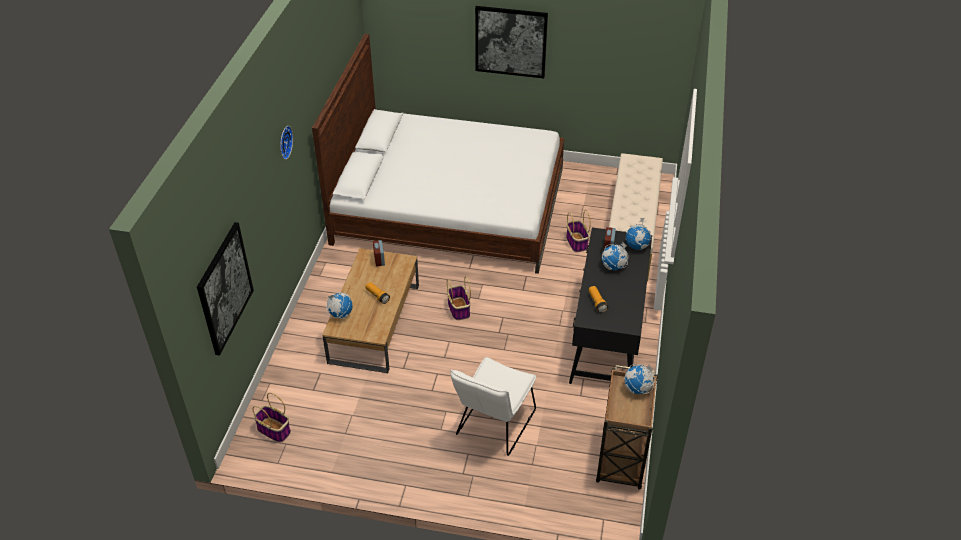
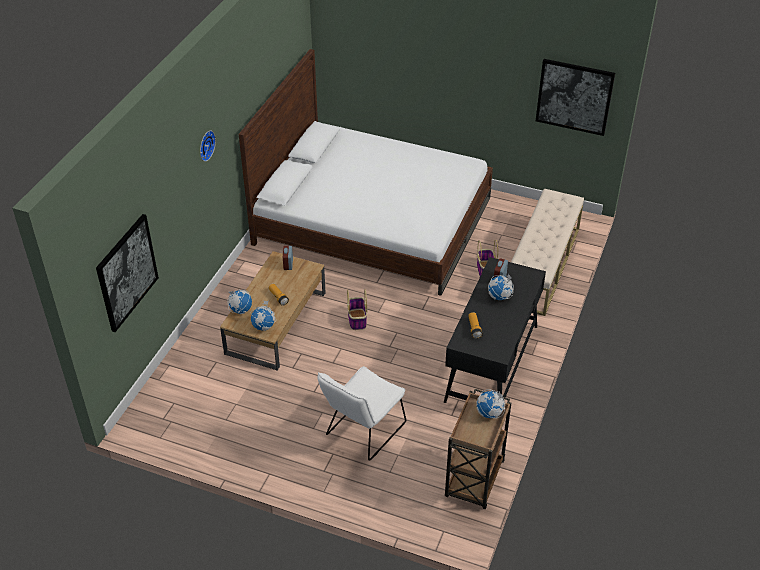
camera: 10 degrees right, 0 degrees up
basket [252,393,291,443] -> none
picture [475,6,548,78] -> picture moved to [536,59,615,136]
globe [625,218,652,250] -> globe moved to [251,301,276,331]

